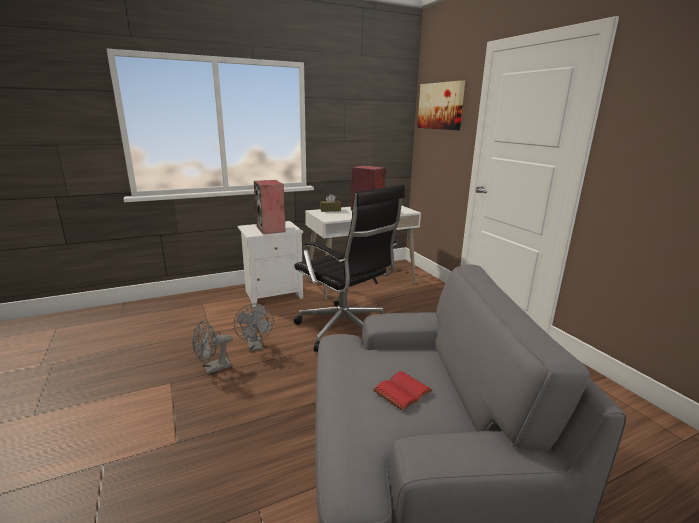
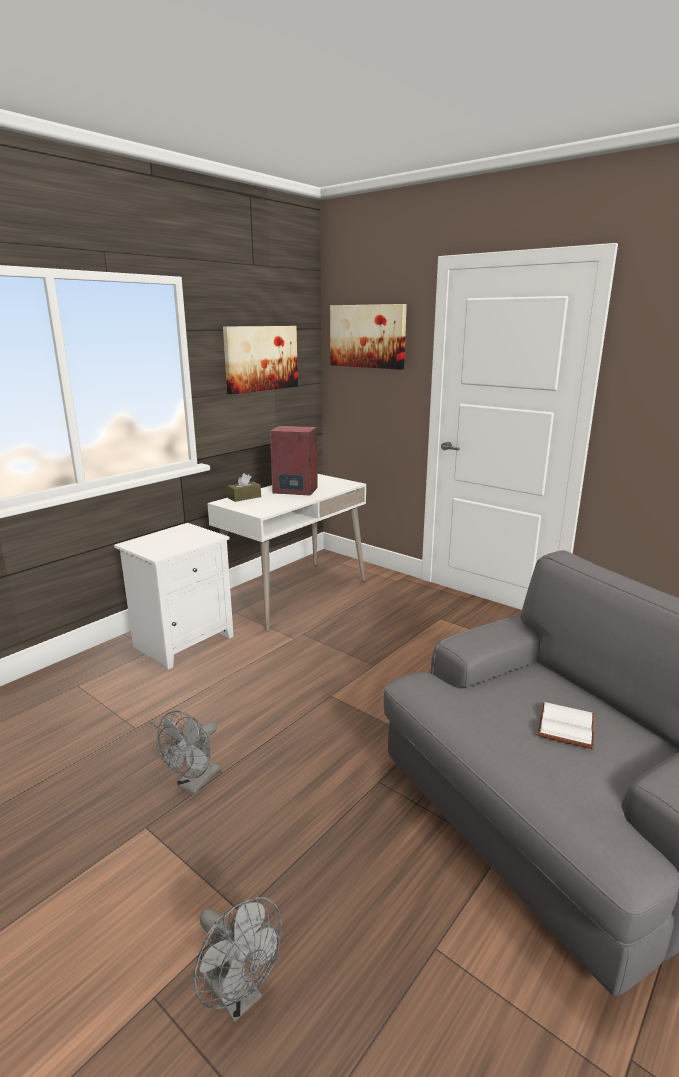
camera: 25 degrees left, 0 degrees up
grey fan [234,304,274,351] -> grey fan moved to [194,897,282,1023]
speaker [254,180,286,234] -> none
black office chair [294,184,405,352] -> none
red book [373,371,432,411] -> white book [538,702,594,749]
none -> picture [223,326,298,394]

